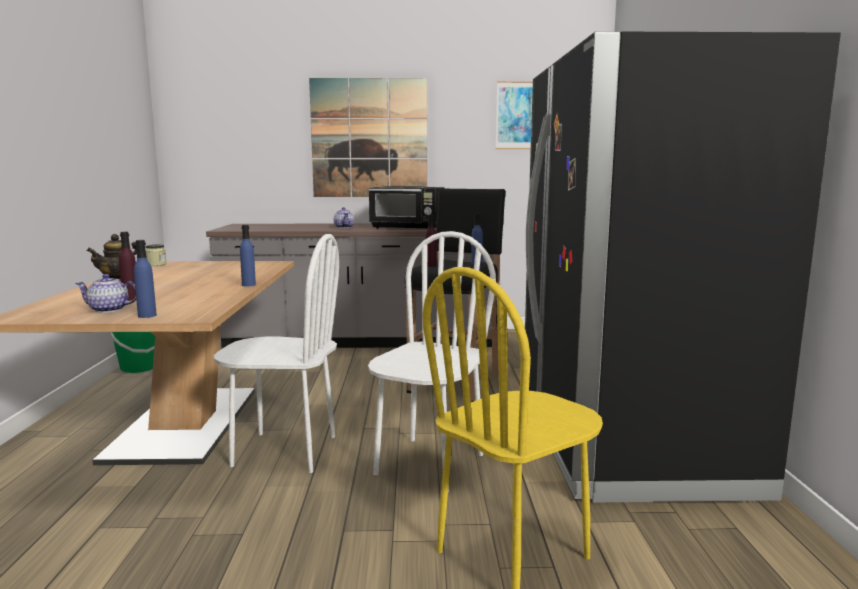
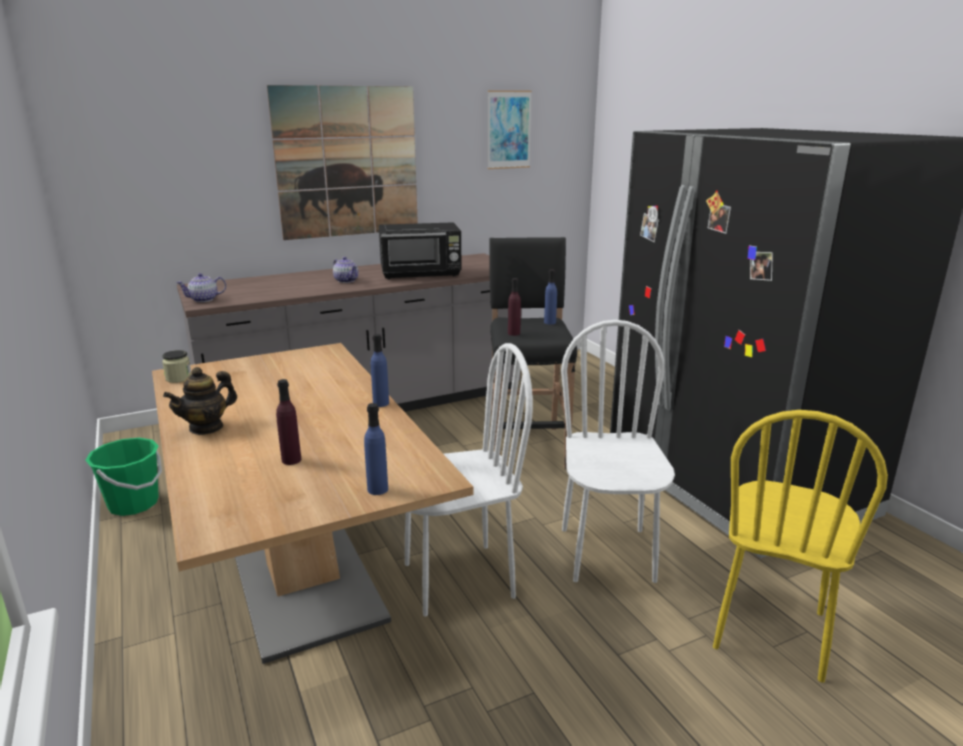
camera: 25 degrees left, 10 degrees up
teapot [75,274,136,313] -> teapot moved to [176,273,226,302]

